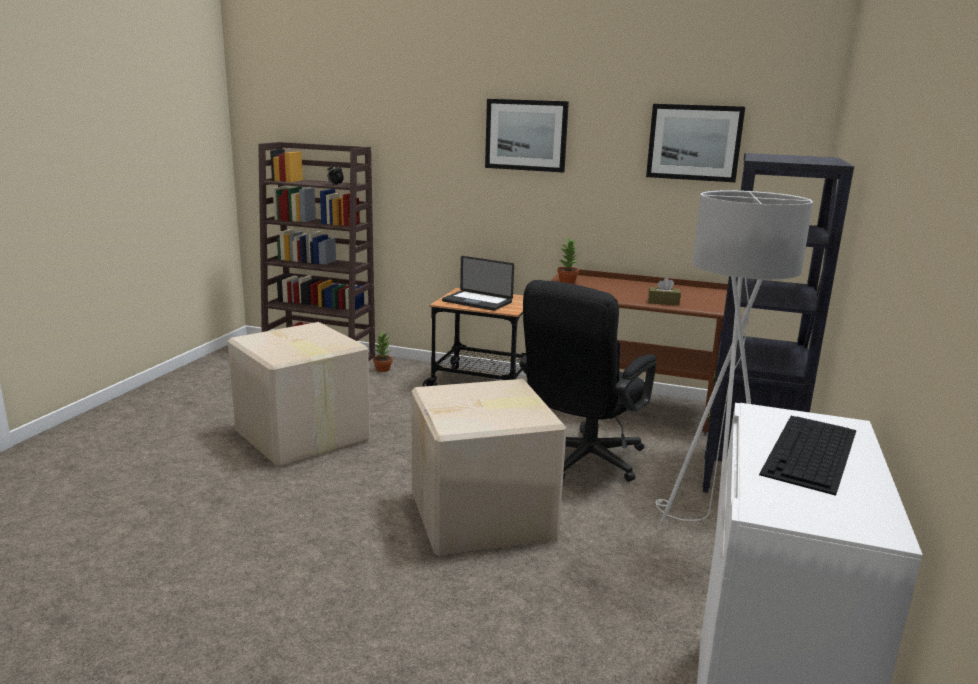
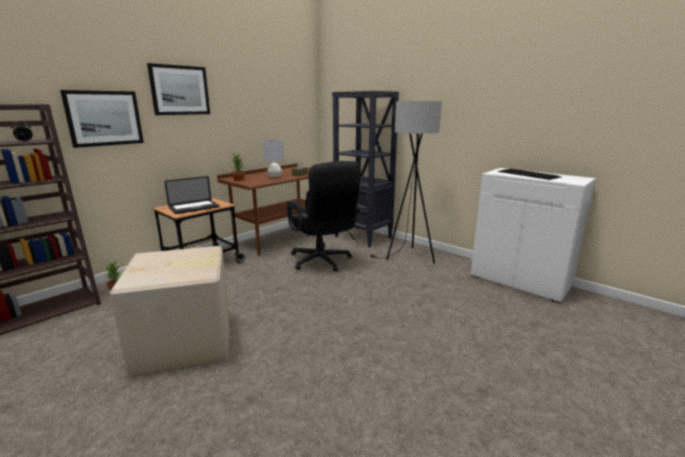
camera: 65 degrees left, 0 degrees up
cardboard box [411,379,567,557] -> none
picture [646,104,745,182] -> picture moved to [60,90,144,148]
white floor lamp [656,190,813,530] -> black floor lamp [370,101,442,264]
none -> grey table lamp [263,140,284,177]

